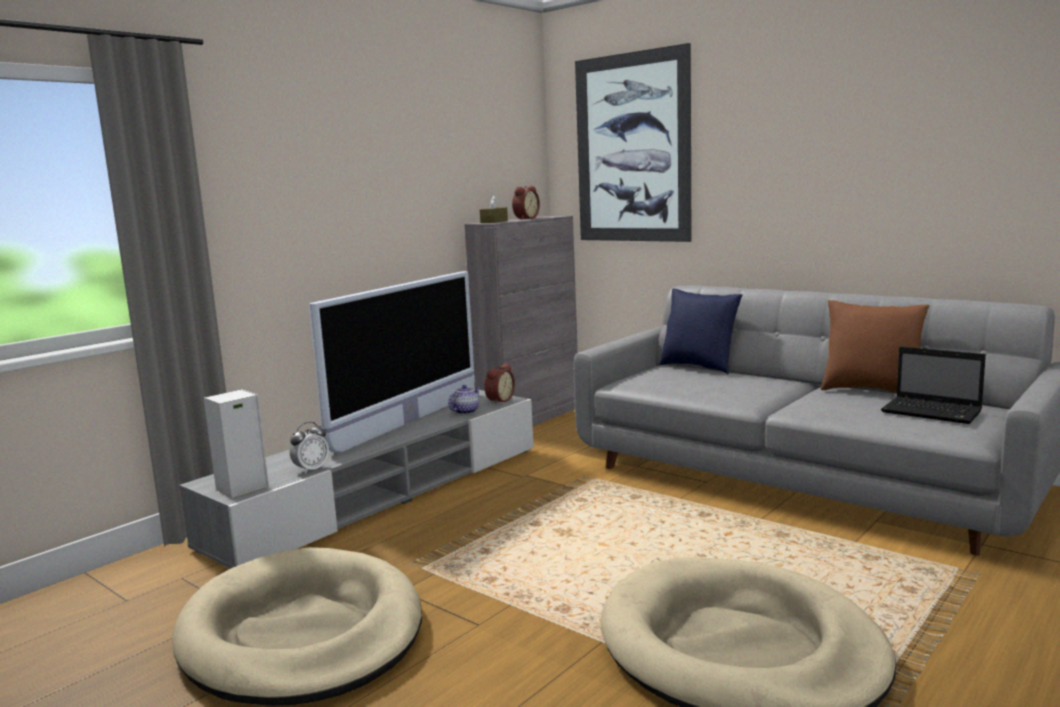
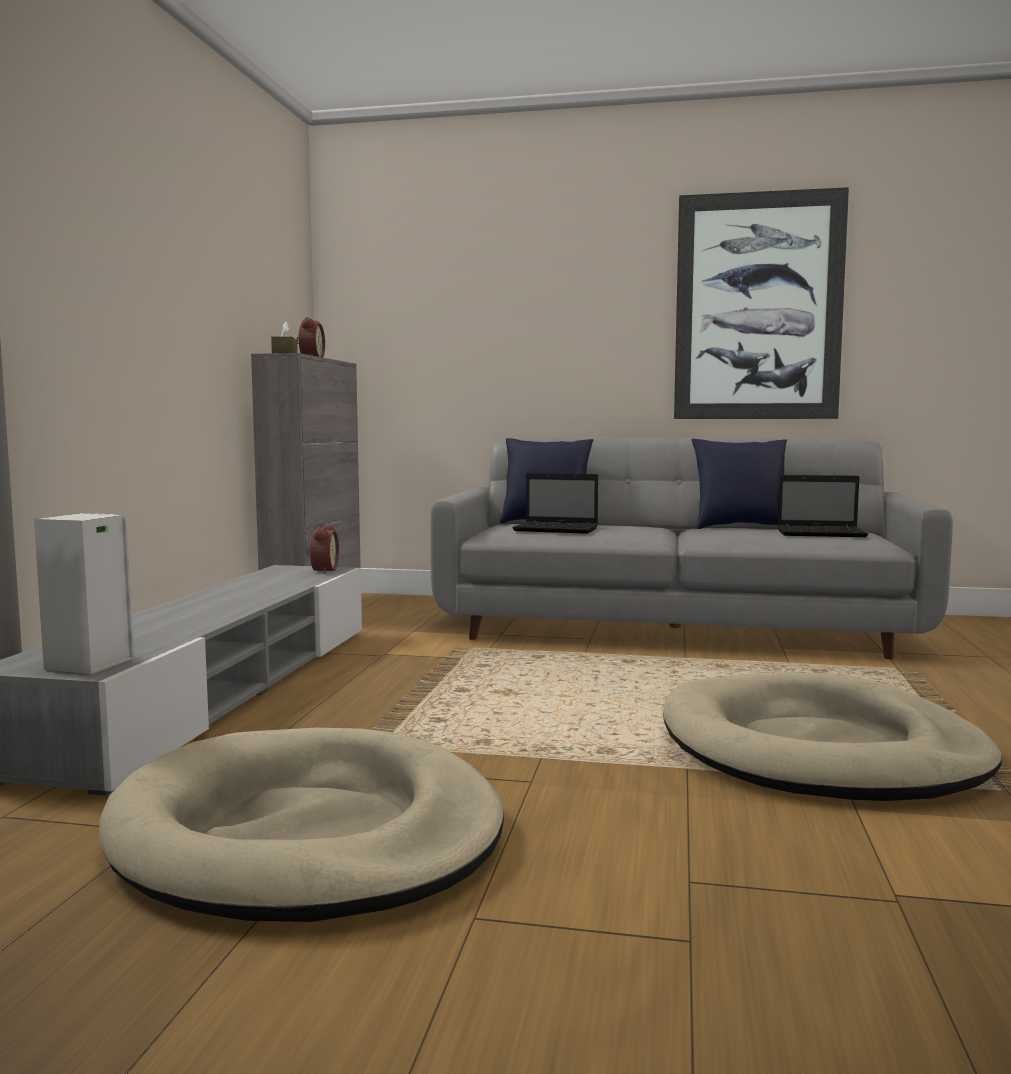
camera: 30 degrees left, 5 degrees down
alarm clock [290,422,329,474] -> none
television [309,271,475,453] -> none
teapot [448,385,480,414] -> none
picture [575,43,692,242] -> picture moved to [674,187,849,419]
brown pillow [821,300,930,392] -> blue pillow [692,439,787,529]
none -> laptop [513,473,598,534]

